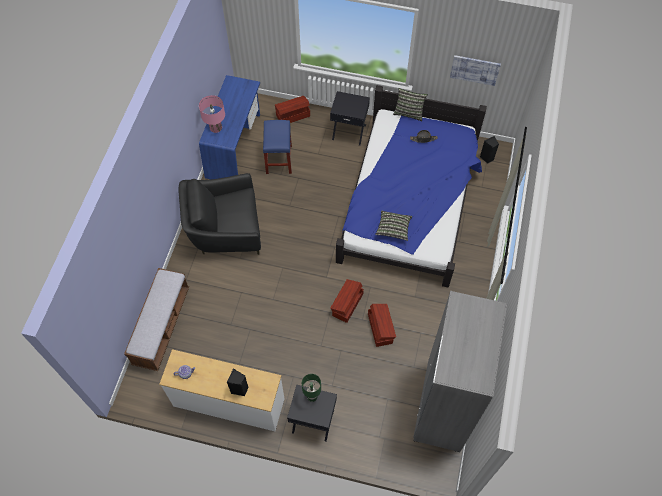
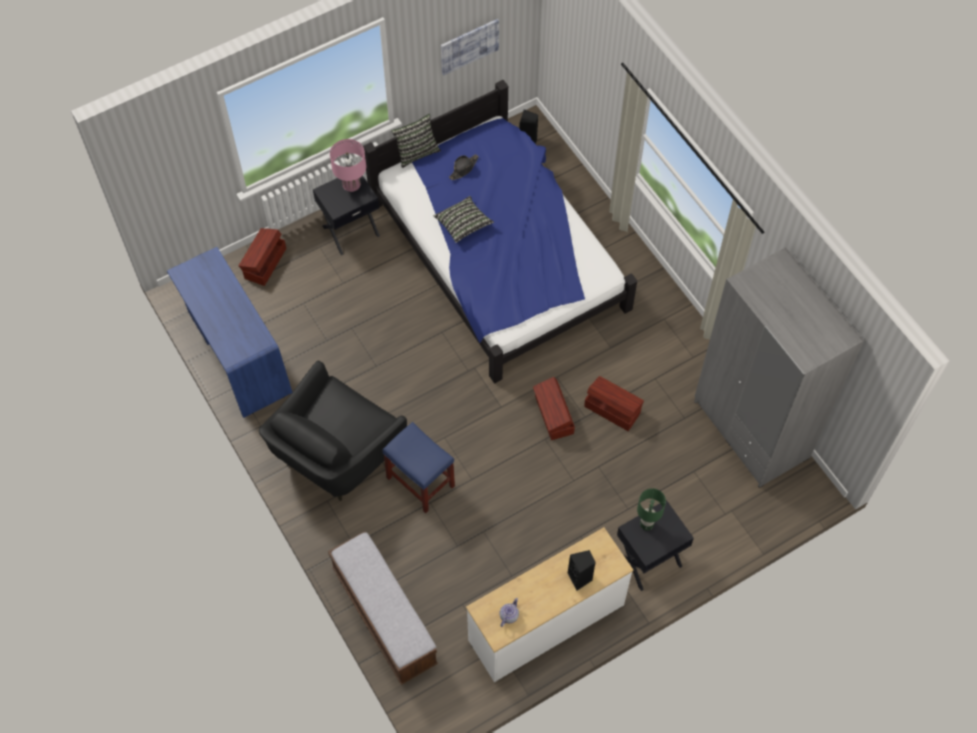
camera: 45 degrees left, 0 degrees up
pink table lamp [199,95,225,133] -> pink table lamp moved to [330,139,366,192]
blue stool [263,120,292,174] -> blue stool moved to [383,422,455,513]
pillow [375,211,412,241] -> pillow moved to [434,196,494,243]

